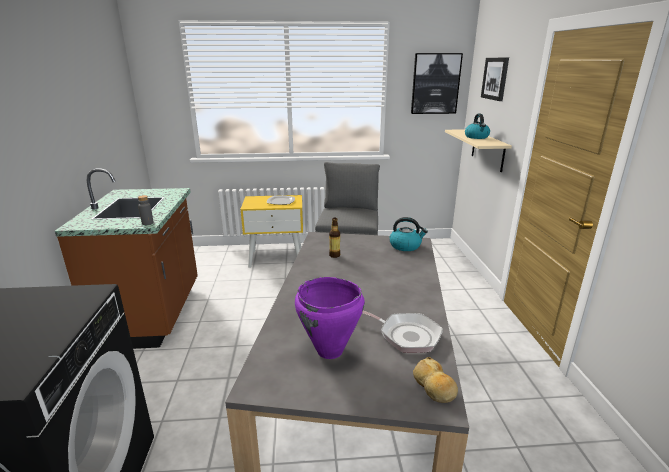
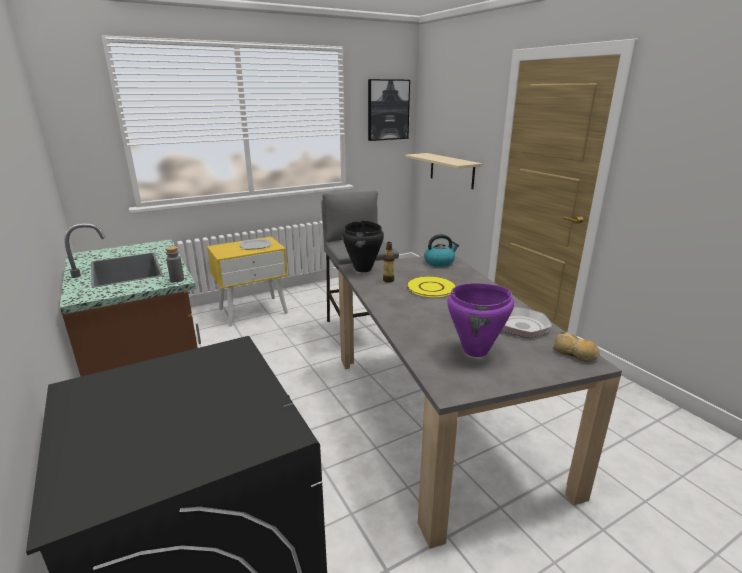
camera: 25 degrees left, 0 degrees up
kettle [465,114,490,139] -> none
picture [481,58,509,101] -> none
none -> black cooking pot [342,221,384,272]
none -> yellow plate [406,276,456,297]

